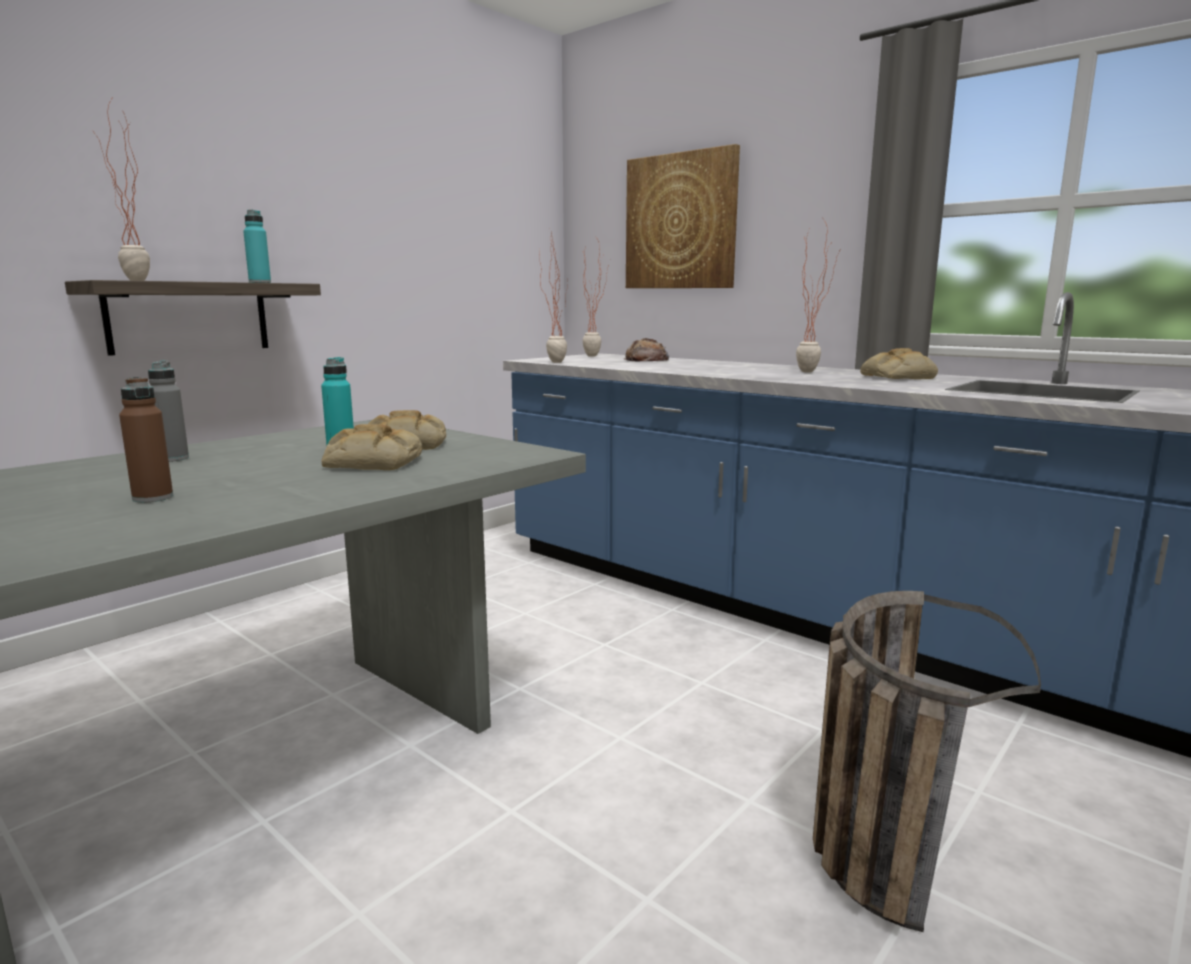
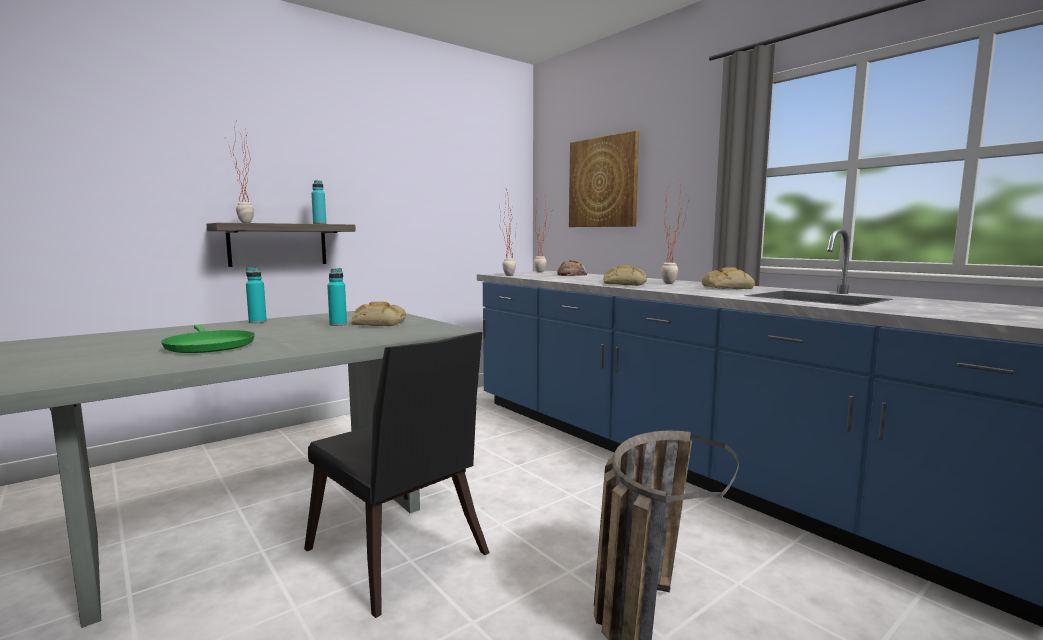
camera: 10 degrees right, 5 degrees down
brown bottle [119,377,173,503] -> green frying pan [161,325,255,353]
grey bottle [148,361,189,462] -> none
bread [322,424,422,470] -> bread moved to [603,265,647,286]
none -> turquoise bottle [246,267,267,323]
none -> black chair [304,332,490,618]

